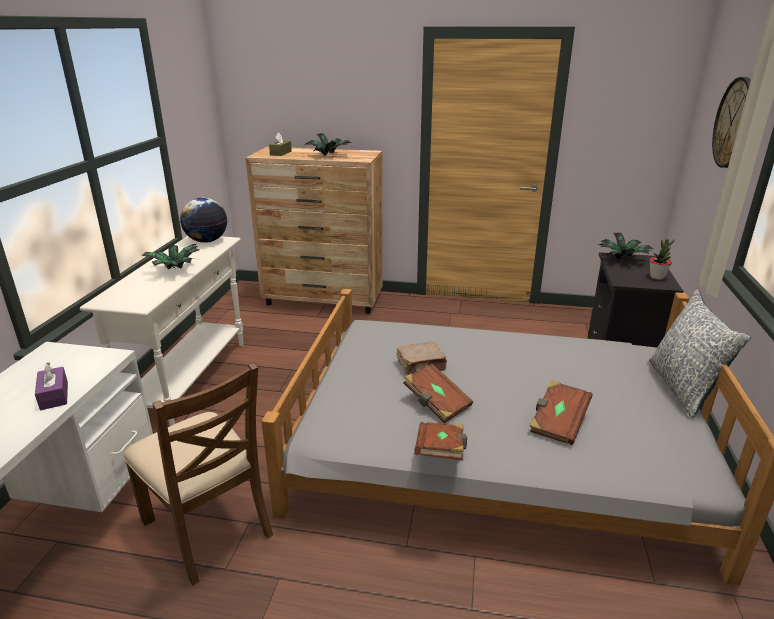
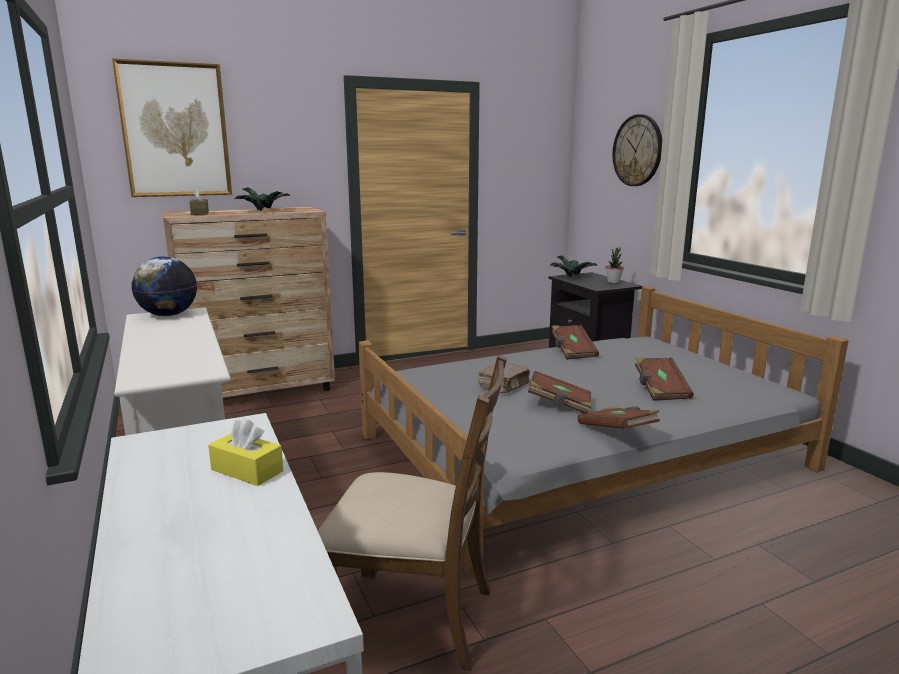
camera: 35 degrees left, 10 degrees down
purple tissue box [35,362,68,410] -> yellow tissue box [208,418,283,486]
potted plant [142,244,199,270] -> none
pillow [649,290,751,418] -> none
none -> picture [112,58,232,197]
none -> brown book [551,325,599,360]

